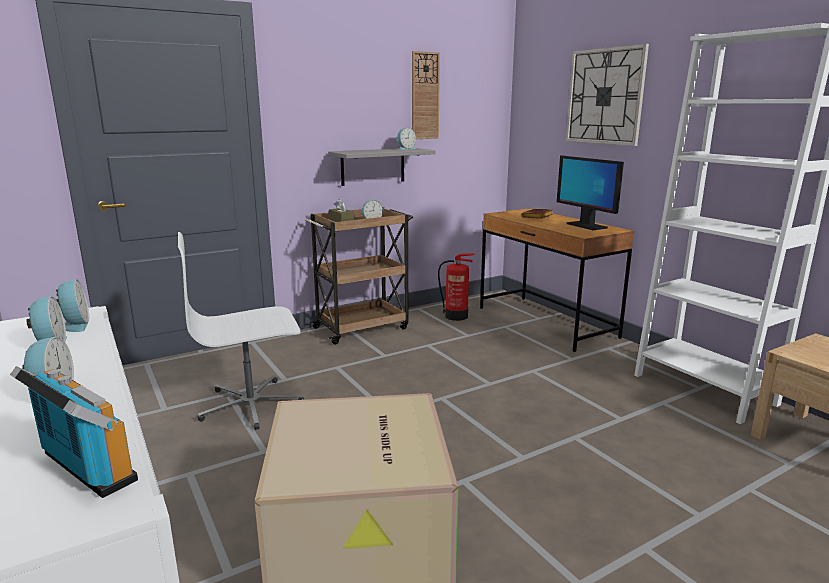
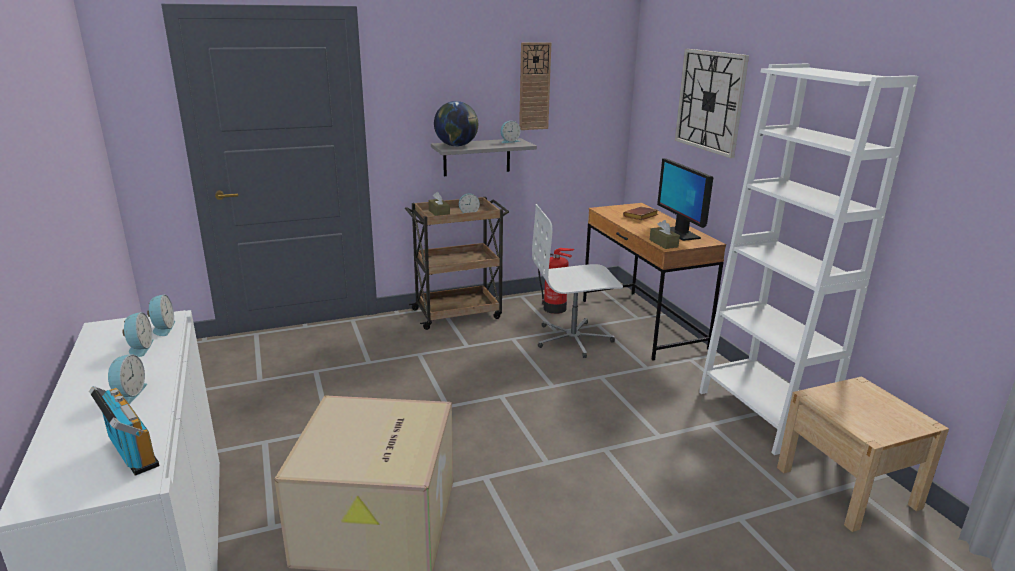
camera: 10 degrees right, 5 degrees up
white office chair [178,232,304,430] -> white office chair moved to [532,204,623,358]
none -> globe [434,101,478,147]
none -> brown tissue box [649,220,680,249]

